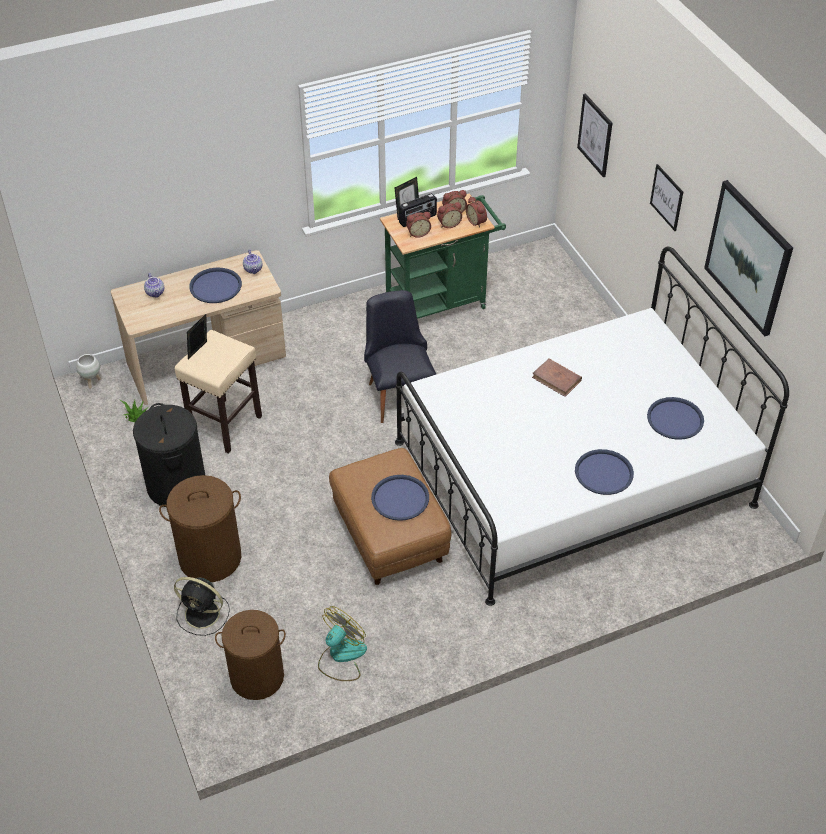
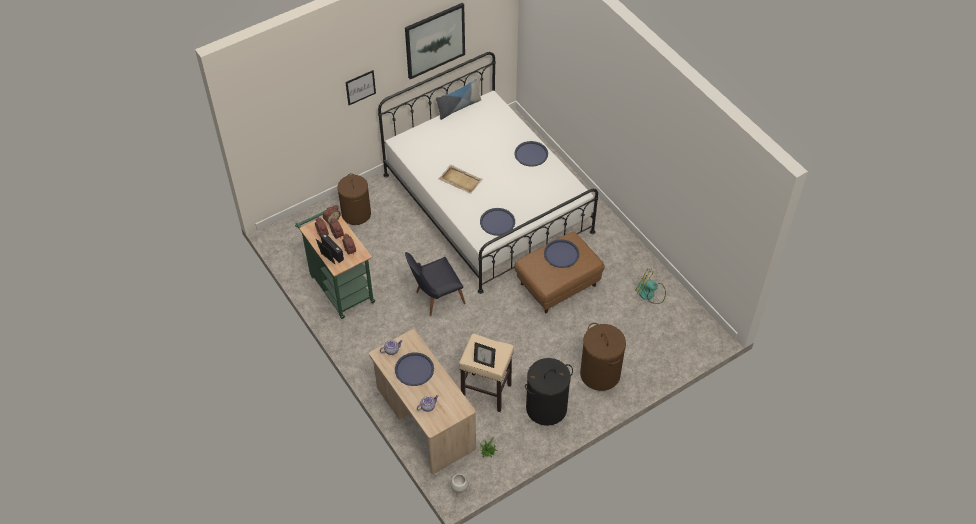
camera: 100 degrees left, 5 degrees up
black fan [174,577,230,636] -> none
brown laundry basket [215,610,286,700] -> brown laundry basket moved to [337,173,371,225]
brown book [532,359,582,397] -> beige tray [439,164,483,194]
picture [577,93,612,177] -> none
blue tray [647,397,704,440] -> blue tray moved to [480,208,515,236]
none -> pillow [436,79,481,120]

